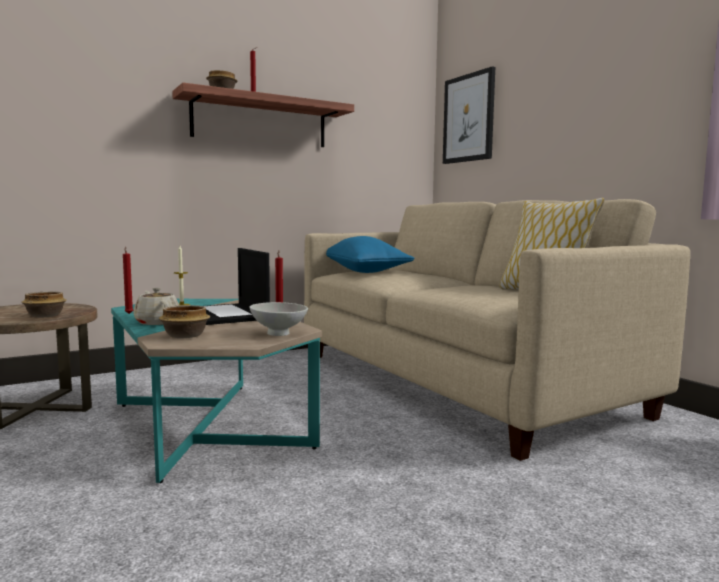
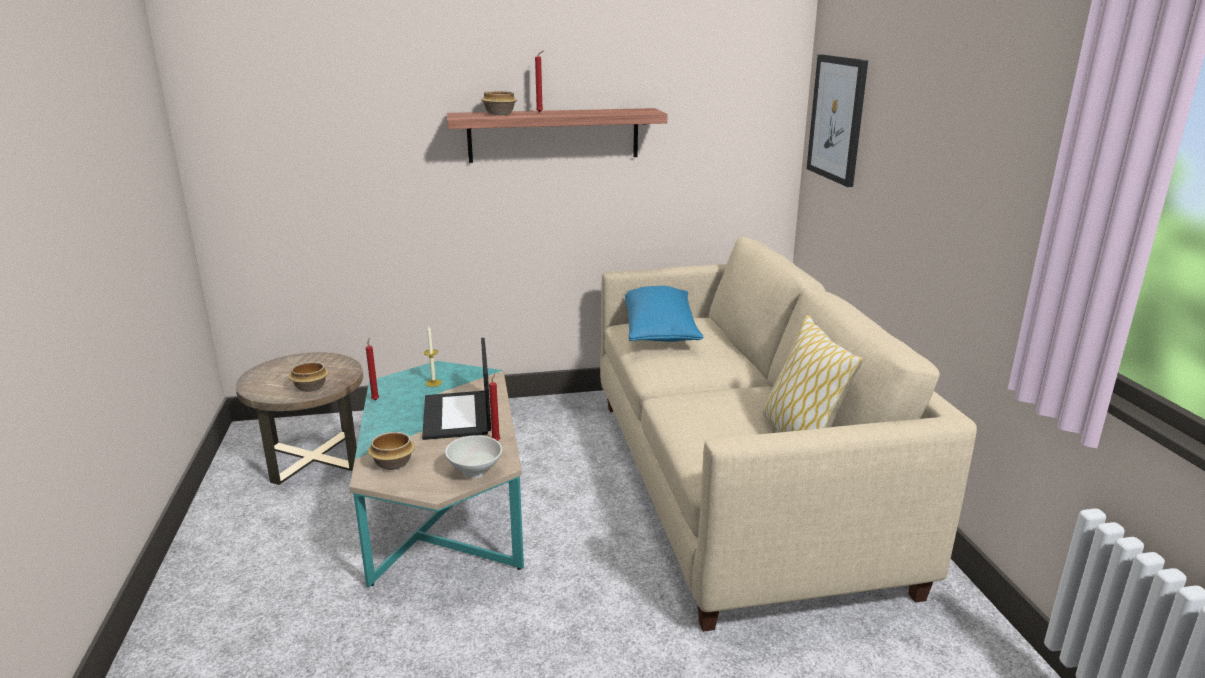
camera: 20 degrees right, 15 degrees up
beige teapot [133,288,179,325] -> none

